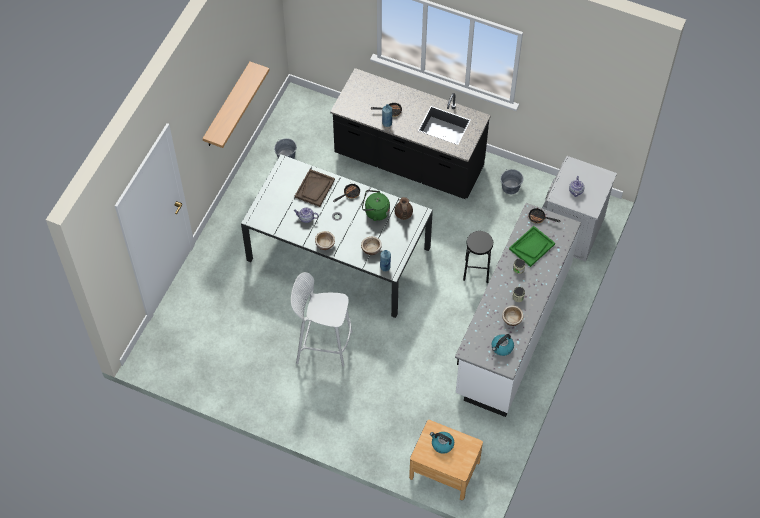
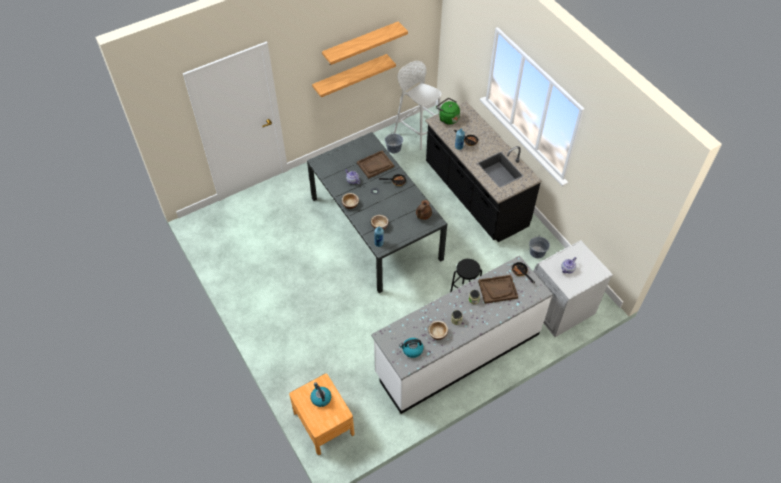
camera: 35 degrees right, 5 degrees down
white stool [291,272,353,367] -> white stool moved to [394,61,442,150]
green kettle [362,190,390,221] -> green kettle moved to [436,98,460,125]
green tray [509,226,555,267] -> brown tray [478,275,518,304]
none -> shelf [322,21,408,65]

